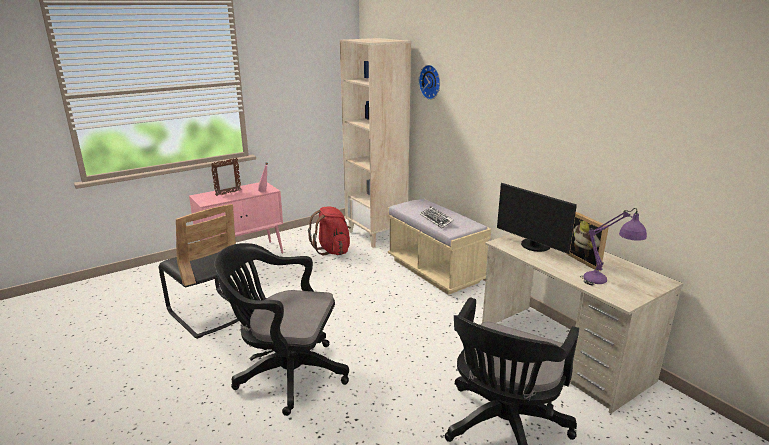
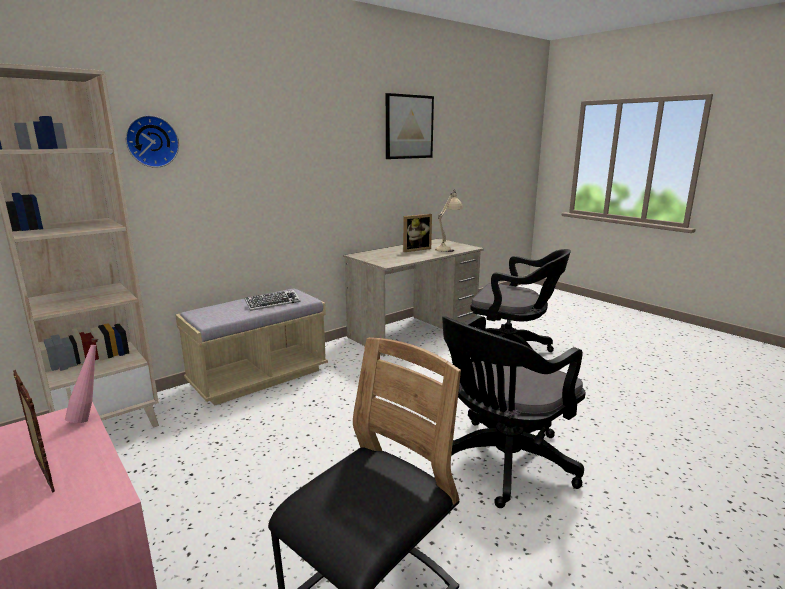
camera: 95 degrees left, 5 degrees down
black office chair [215,243,349,416] -> black office chair turned 45 degrees clockwise [442,315,586,508]
red backpack [308,207,351,255] -> none
monitor [497,183,577,254] -> none
purple table lamp [580,208,647,286] -> beige table lamp [435,189,463,252]
none -> picture [386,93,434,159]

